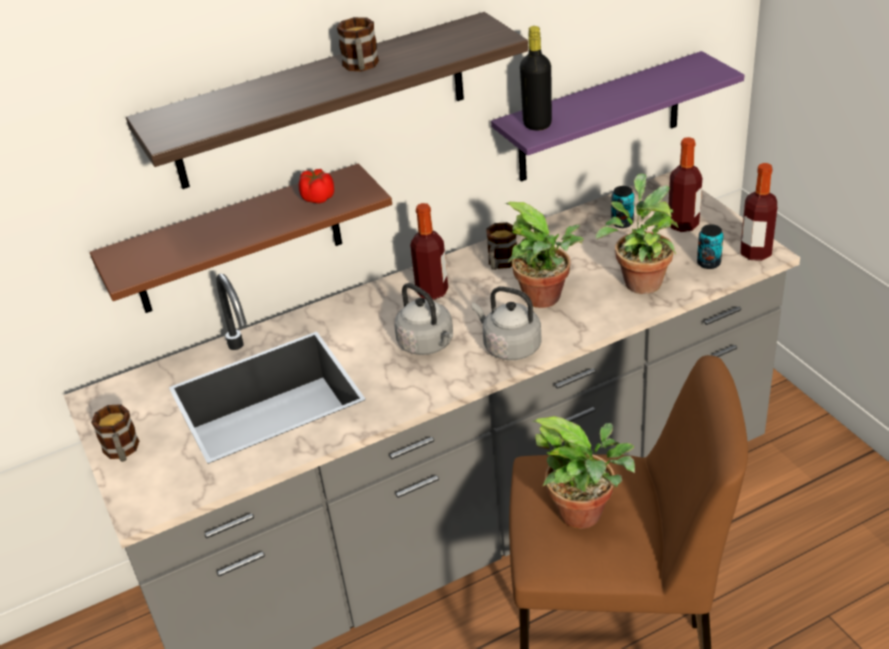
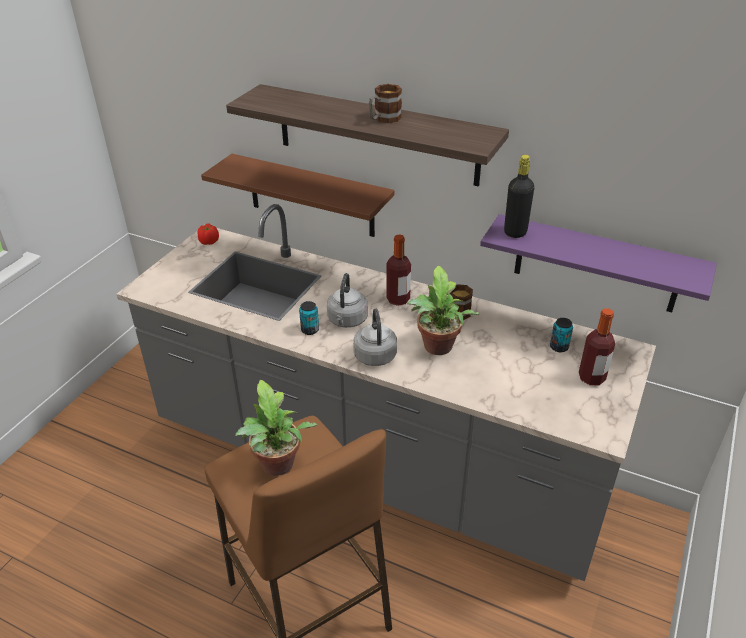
camera: 50 degrees right, 0 degrees up
mug [91,404,139,462] -> none
tomato [299,169,334,203] -> tomato moved to [197,224,219,245]
potted plant [595,173,679,294] -> none
can [697,224,723,269] -> can moved to [299,301,319,335]
bottle [740,163,777,261] -> none

